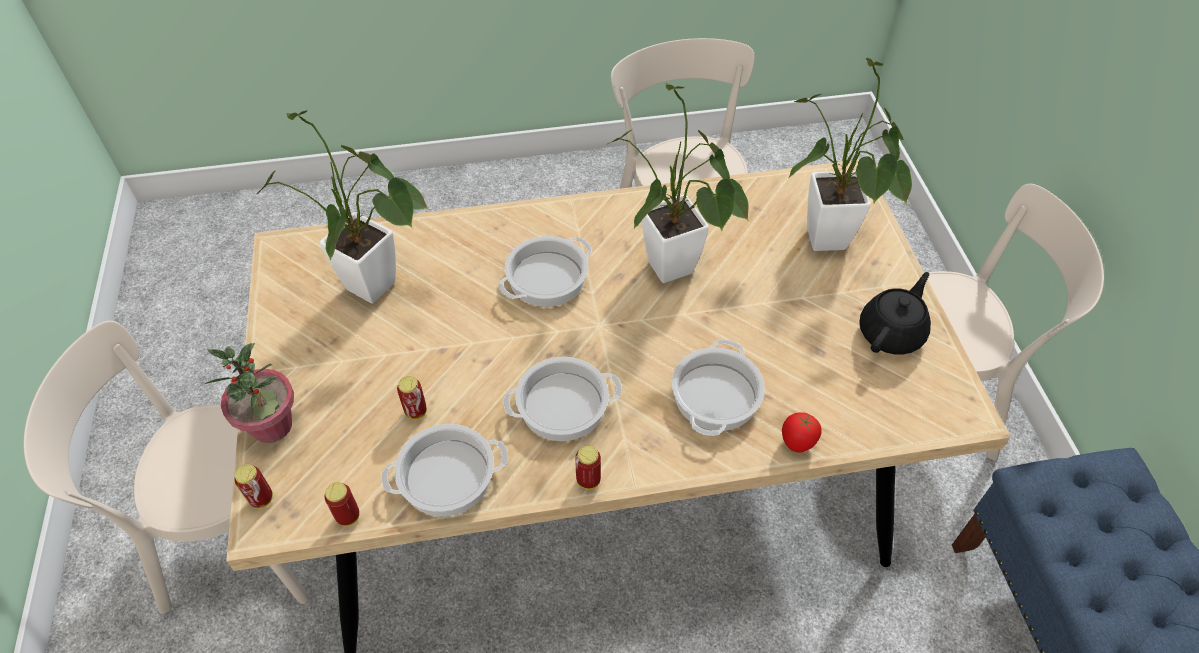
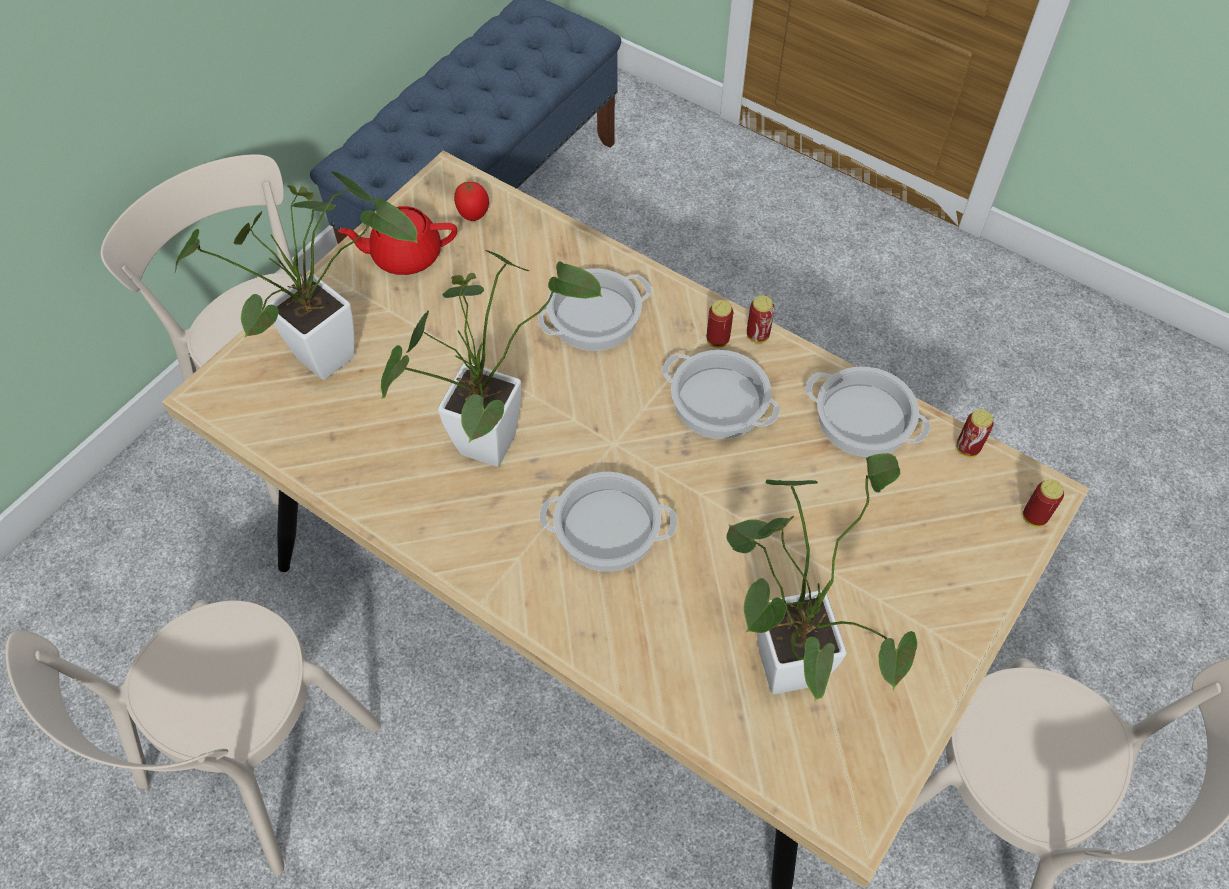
camera: 135 degrees left, 5 degrees up
potted plant [205,343,294,443] -> none
can [397,376,427,420] -> can moved to [707,300,733,348]
tomato [782,412,822,452] -> tomato moved to [454,182,489,221]
black teapot [859,272,931,355] -> red teapot [338,206,457,275]

